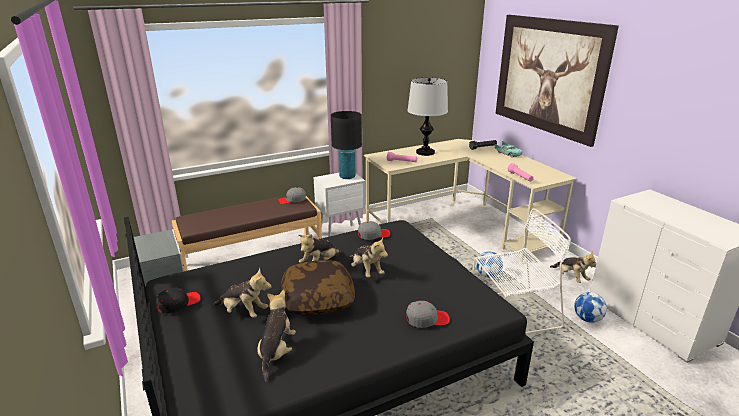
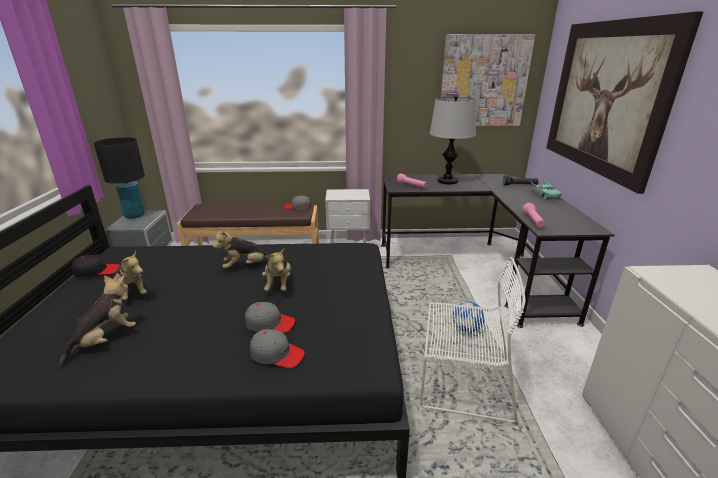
camera: 25 degrees right, 0 degrees up
pillow [281,260,355,315] -> none
black table lamp [331,111,362,179] -> black table lamp moved to [94,137,145,219]
grey cap [358,221,390,240] -> grey cap moved to [245,302,295,333]
beige desk [364,139,577,264] -> black desk [381,174,614,328]
plush toy [550,252,596,283] -> none
football [574,292,607,323] -> none
none -> picture [441,34,535,126]

